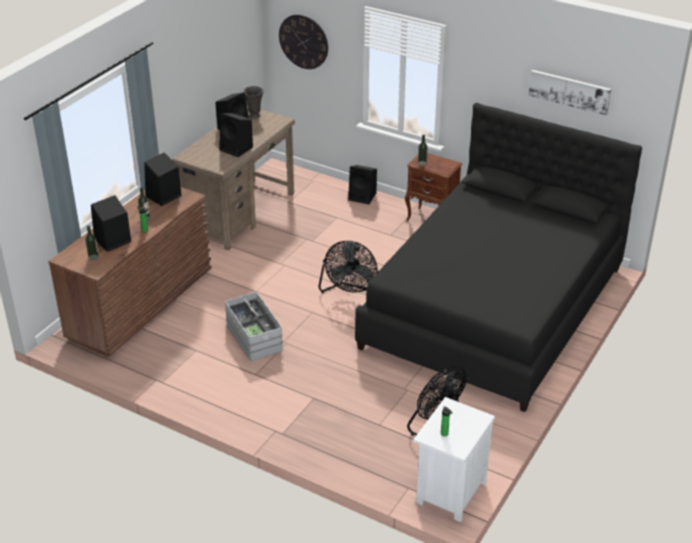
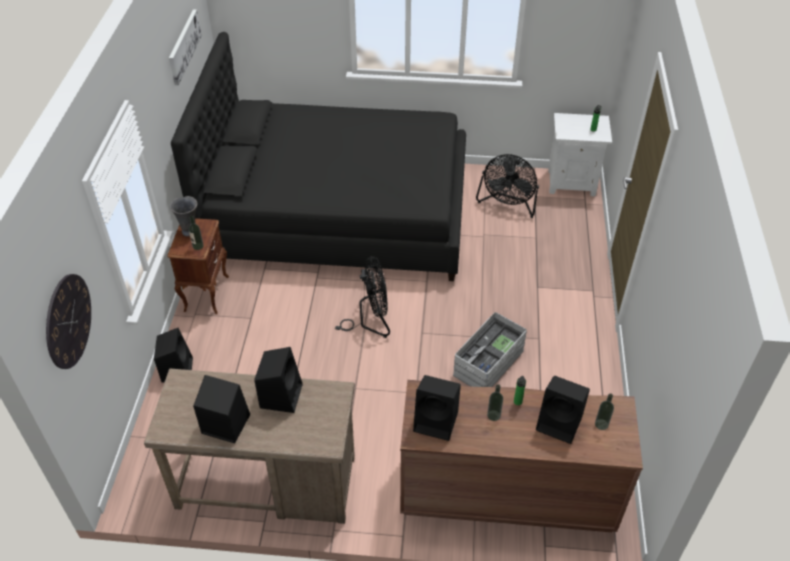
camera: 115 degrees left, 10 degrees up
grey vase [243,86,264,119] -> grey vase moved to [170,196,197,236]

